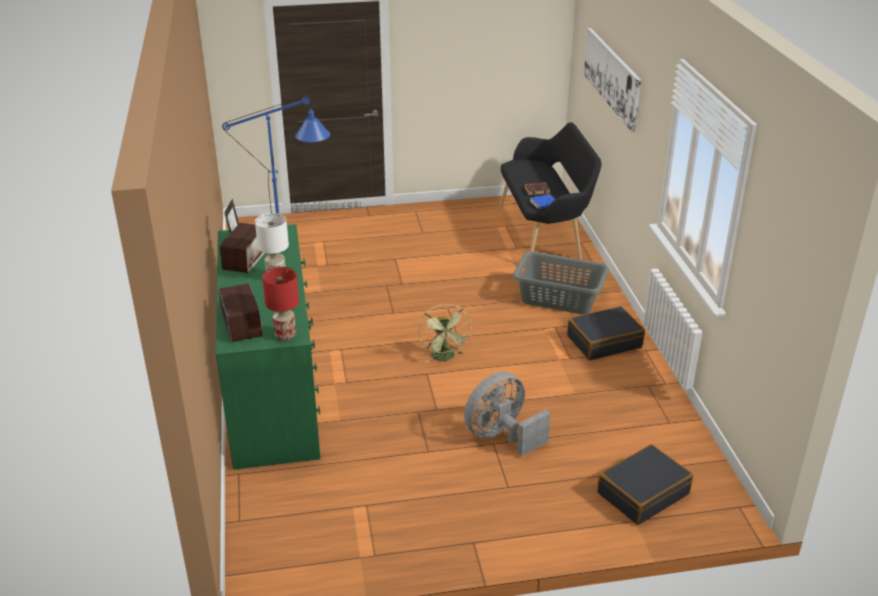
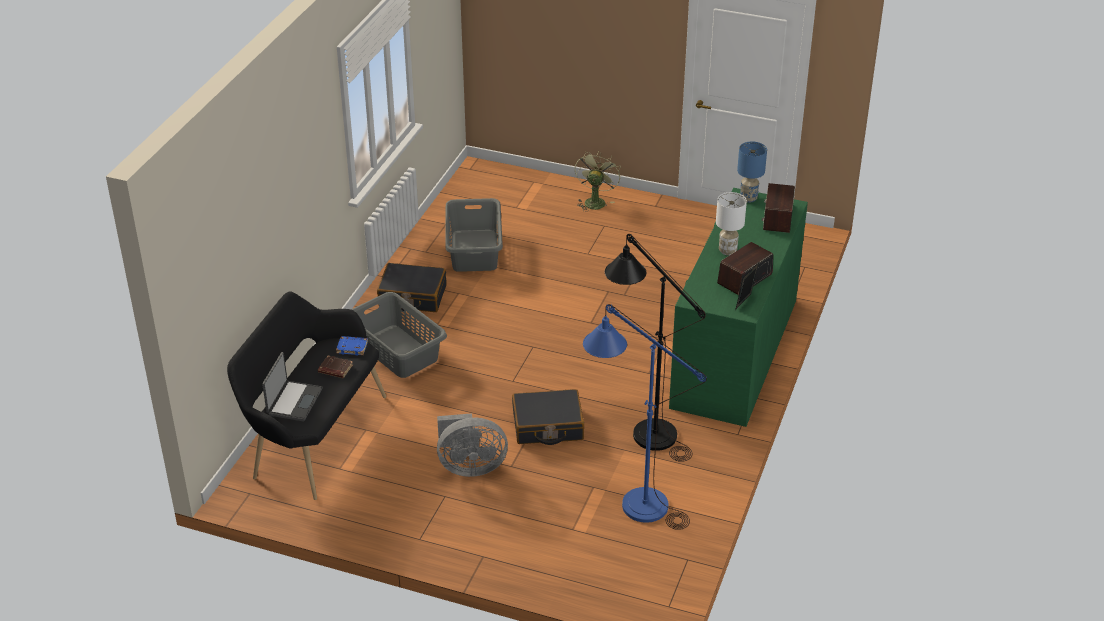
camera: 150 degrees left, 5 degrees up
red table lamp [262,267,299,341] -> blue table lamp [737,141,767,203]
green fan [418,304,471,363] -> green fan moved to [575,151,621,212]
grey fan [464,372,550,456] -> grey fan moved to [437,413,508,477]
picture [584,28,641,132] -> none
black suitcase [597,444,693,525] -> black suitcase moved to [512,389,584,445]
none -> laptop [262,352,323,421]
none -> grey laundry basket [446,198,503,272]
none -> black floor lamp [605,234,706,462]

